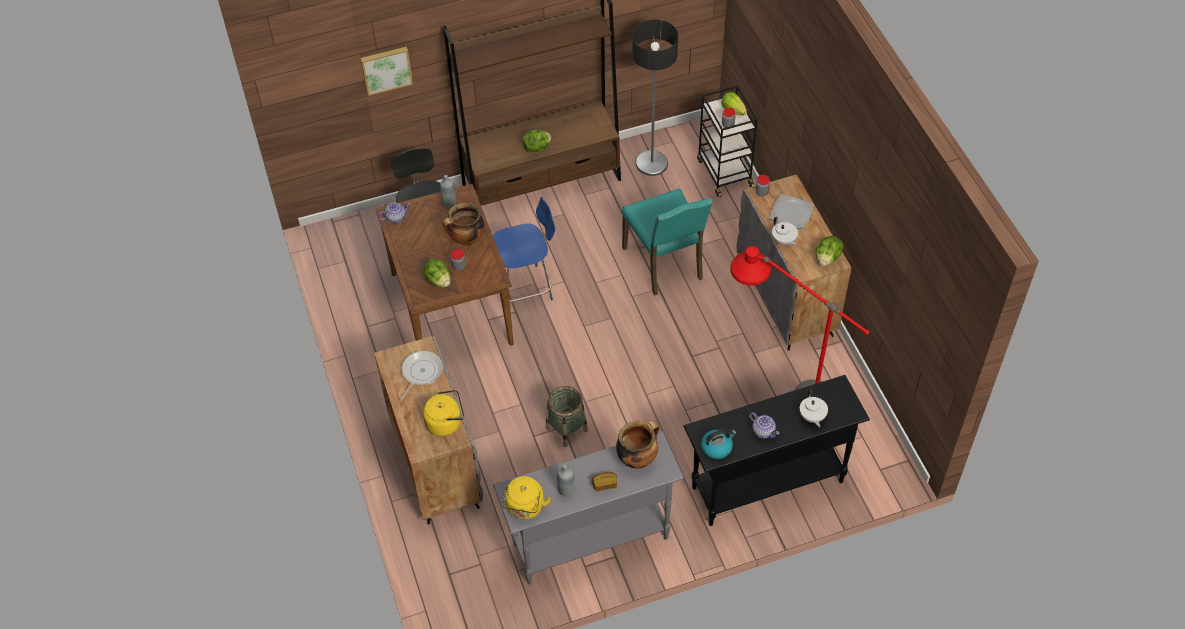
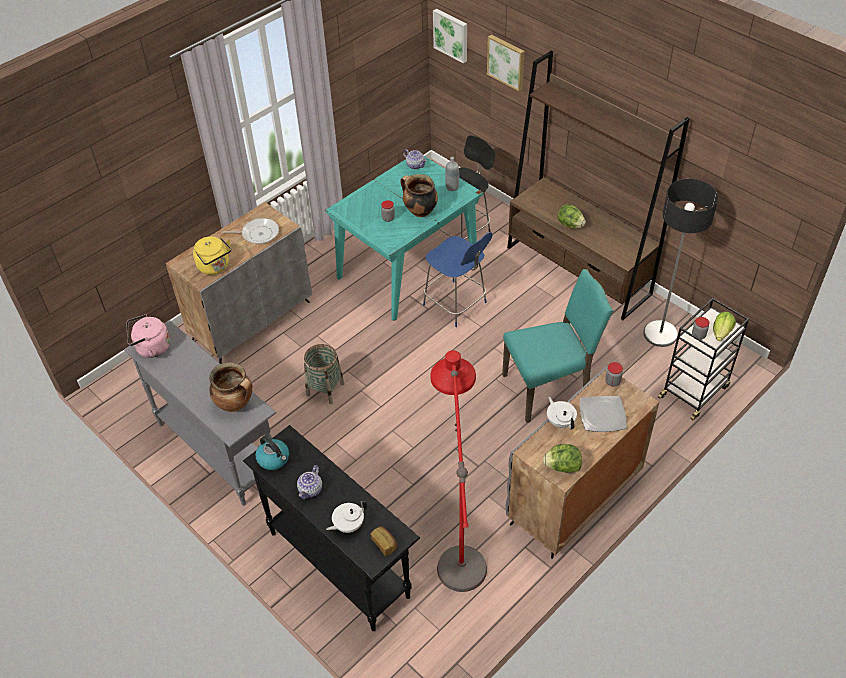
camera: 65 degrees right, 5 degrees down
brown dining table [376,184,514,345] -> turquoise dining table [325,155,483,321]
lettuce [423,258,450,287] -> none
yellow kettle [501,476,551,520] -> pink kettle [127,314,170,358]
grey bottle [557,465,575,497] -> none
bread [591,472,617,491] -> bread moved to [371,526,397,556]
turquoise chair [622,188,713,296] -> turquoise chair turned 150 degrees counterclockwise [502,269,614,423]
white teapot [772,217,798,245] -> white teapot turned 120 degrees clockwise [547,397,577,430]
none -> picture [433,9,467,63]

